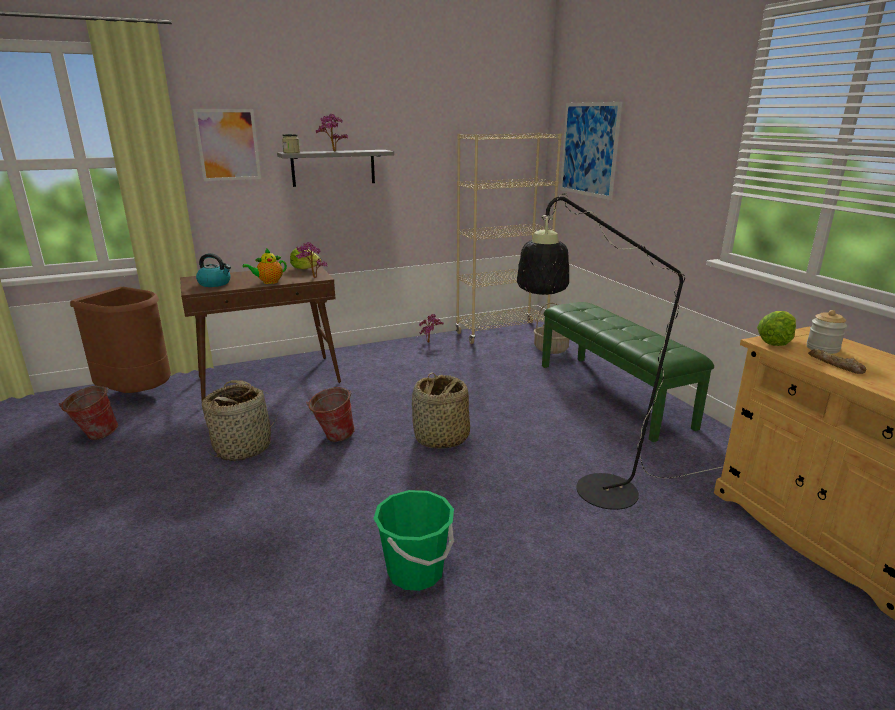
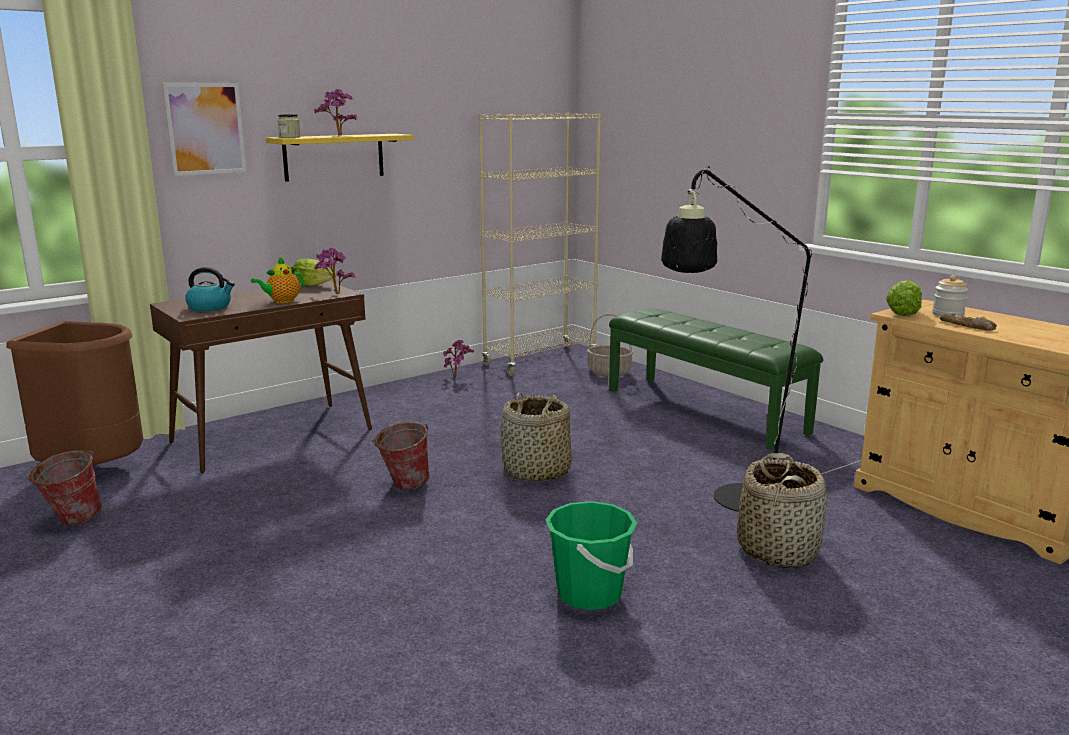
camera: 15 degrees left, 5 degrees down
basket [202,380,279,461] -> basket moved to [737,453,828,568]
grey shelf [277,150,394,187] -> yellow shelf [266,134,414,182]
picture [560,102,622,200] -> none

